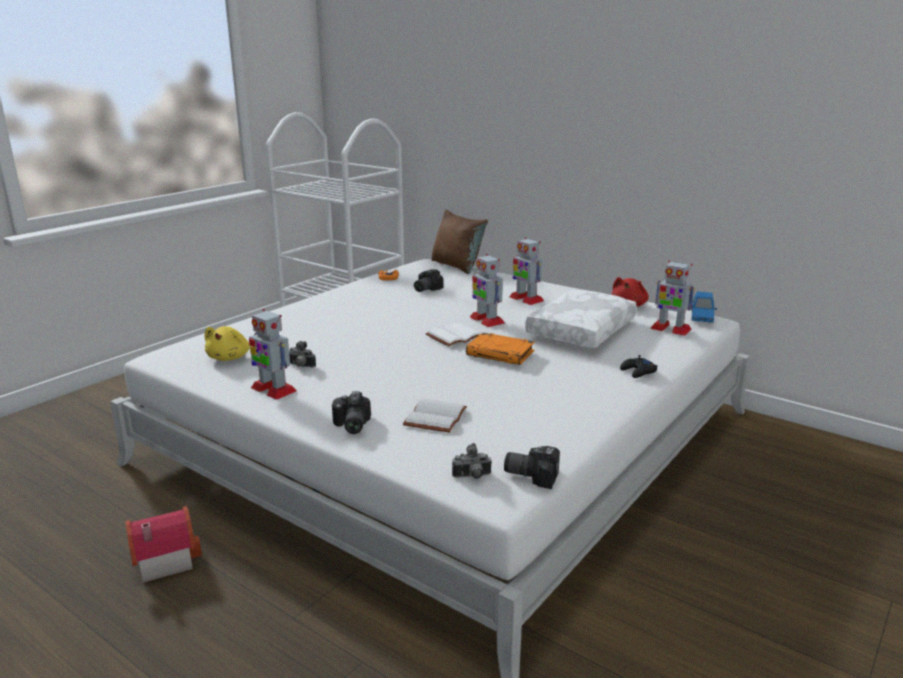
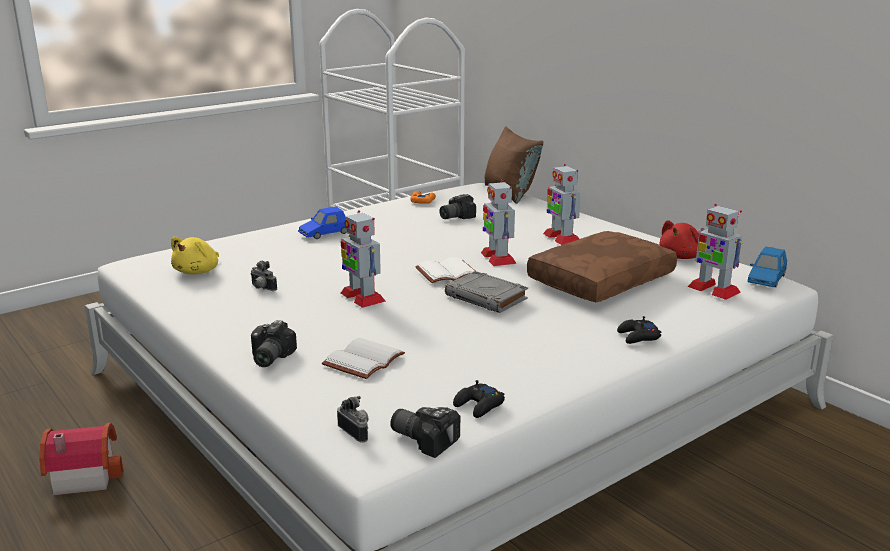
camera: 15 degrees right, 0 degrees up
toy robot [249,309,297,400] -> toy robot moved to [341,210,386,308]
camera [452,443,492,479] -> camera turned 135 degrees counterclockwise [337,396,368,443]
orange book [466,332,535,365] -> grey book [445,271,528,313]
white pillow [525,290,637,348] -> brown pillow [527,231,677,302]
none -> blue toy car [298,207,346,239]
none -> black game controller [453,380,505,418]

